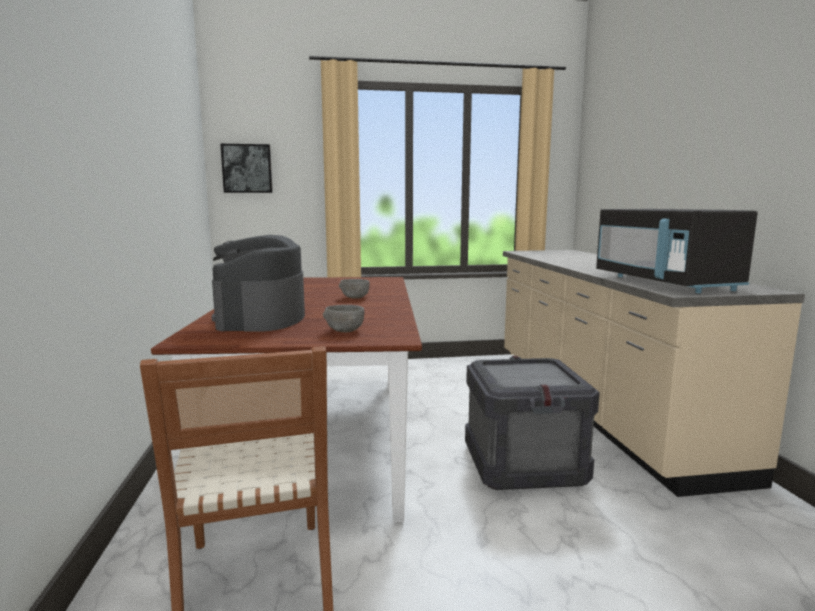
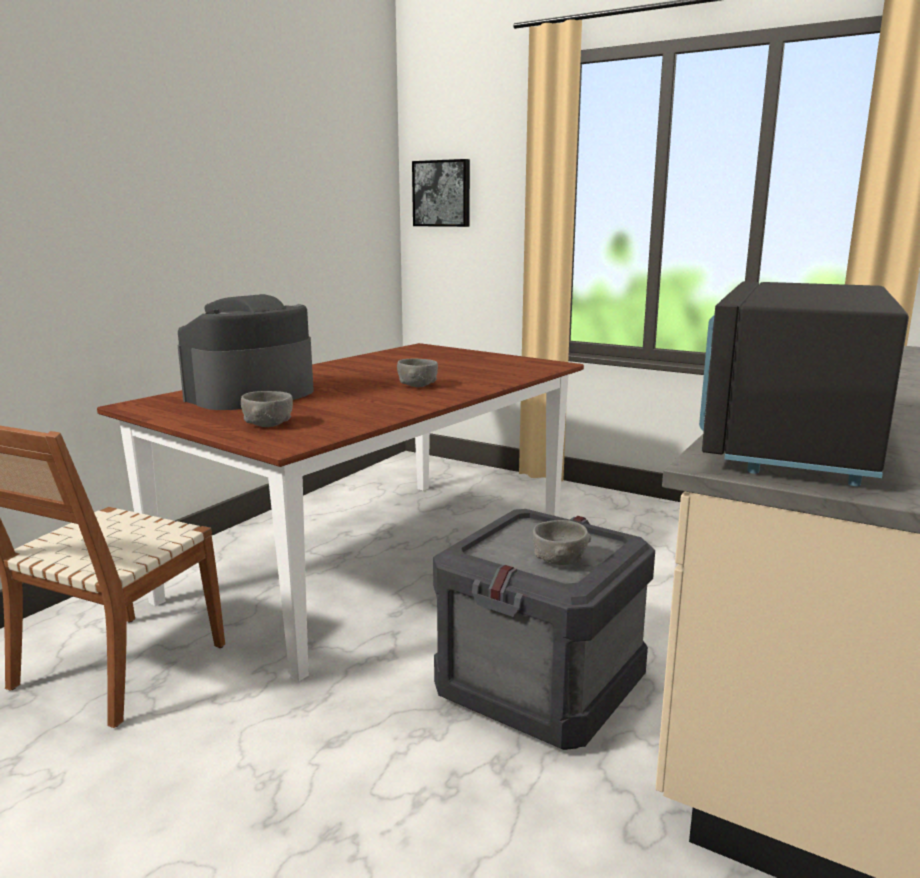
camera: 40 degrees right, 5 degrees up
none -> grey bowl [533,520,591,565]

